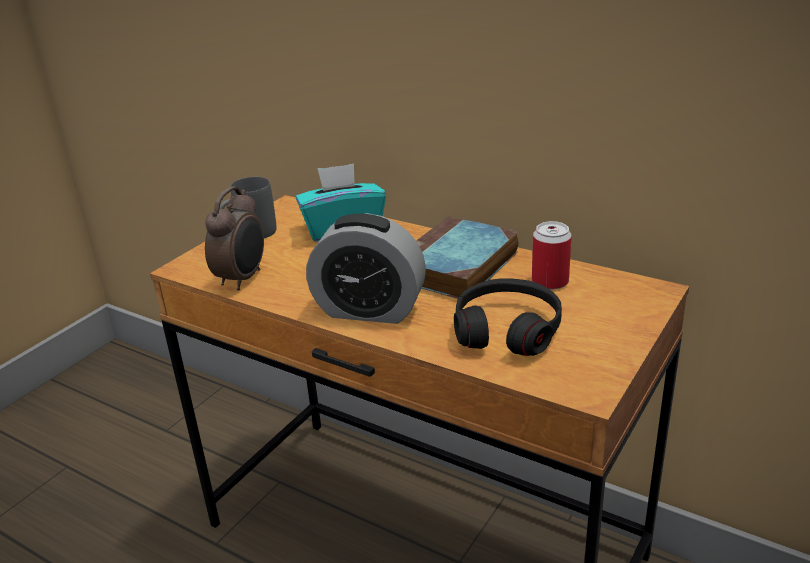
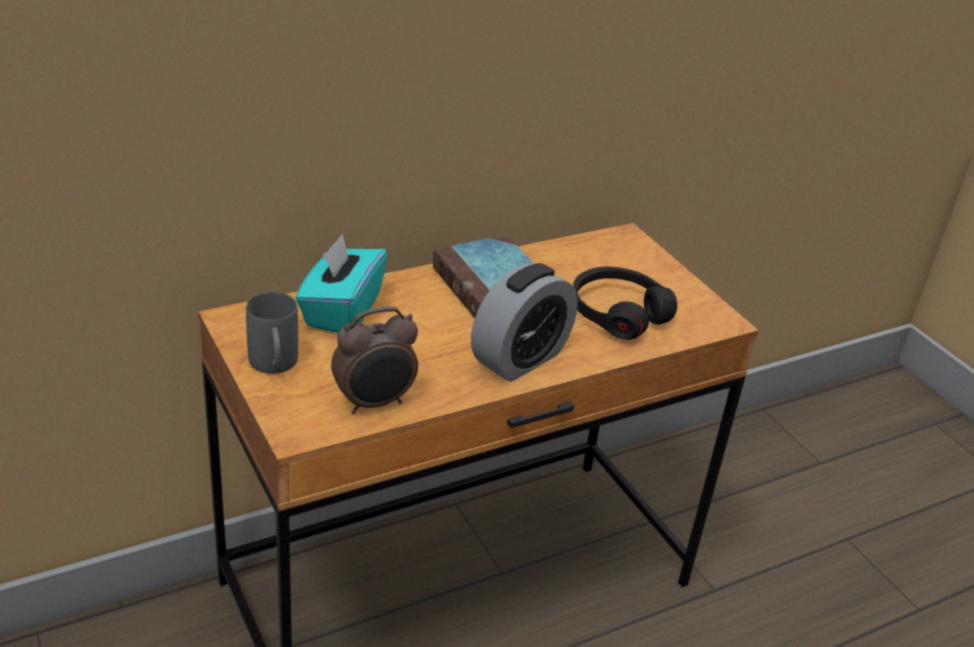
camera: 65 degrees left, 5 degrees up
alarm clock [205,187,264,291] -> alarm clock turned 105 degrees clockwise [331,306,418,414]
can [532,221,572,290] -> none

